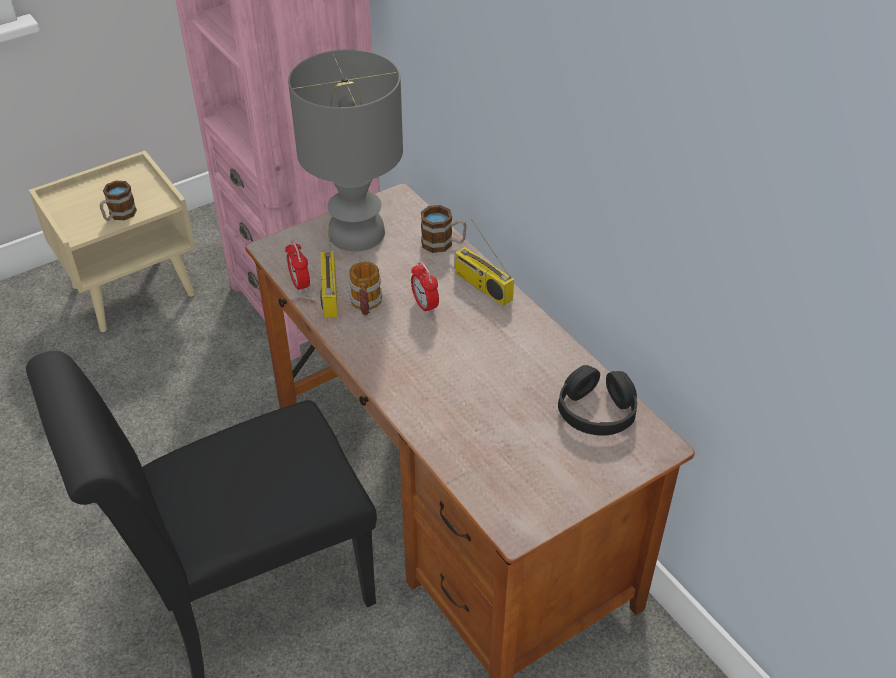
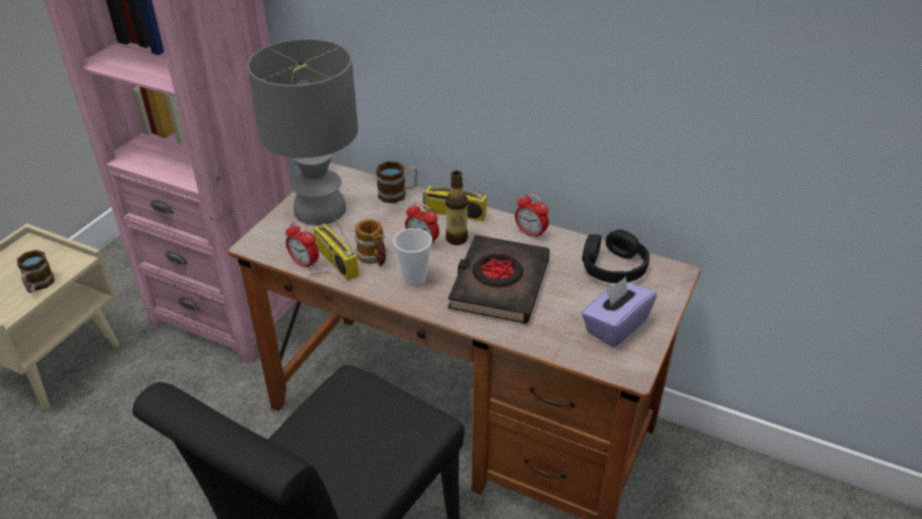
camera: 30 degrees left, 5 degrees down
none -> cup [394,228,432,286]
none -> bottle [446,171,468,245]
none -> black book [448,235,550,324]
none -> alarm clock [515,193,549,239]
none -> purple tissue box [582,277,657,347]

